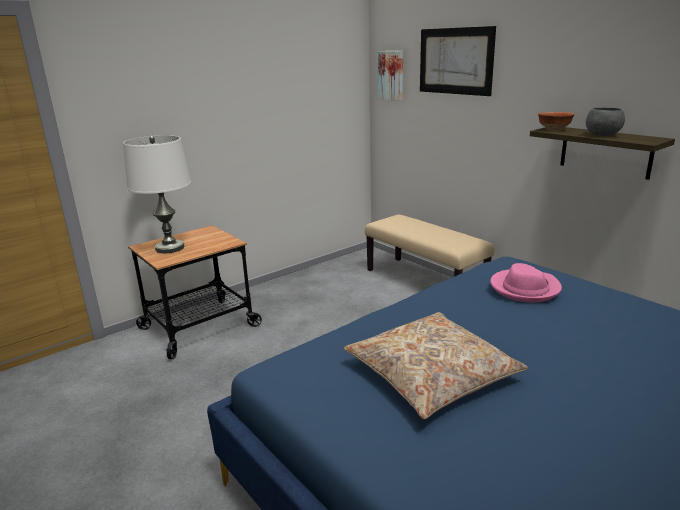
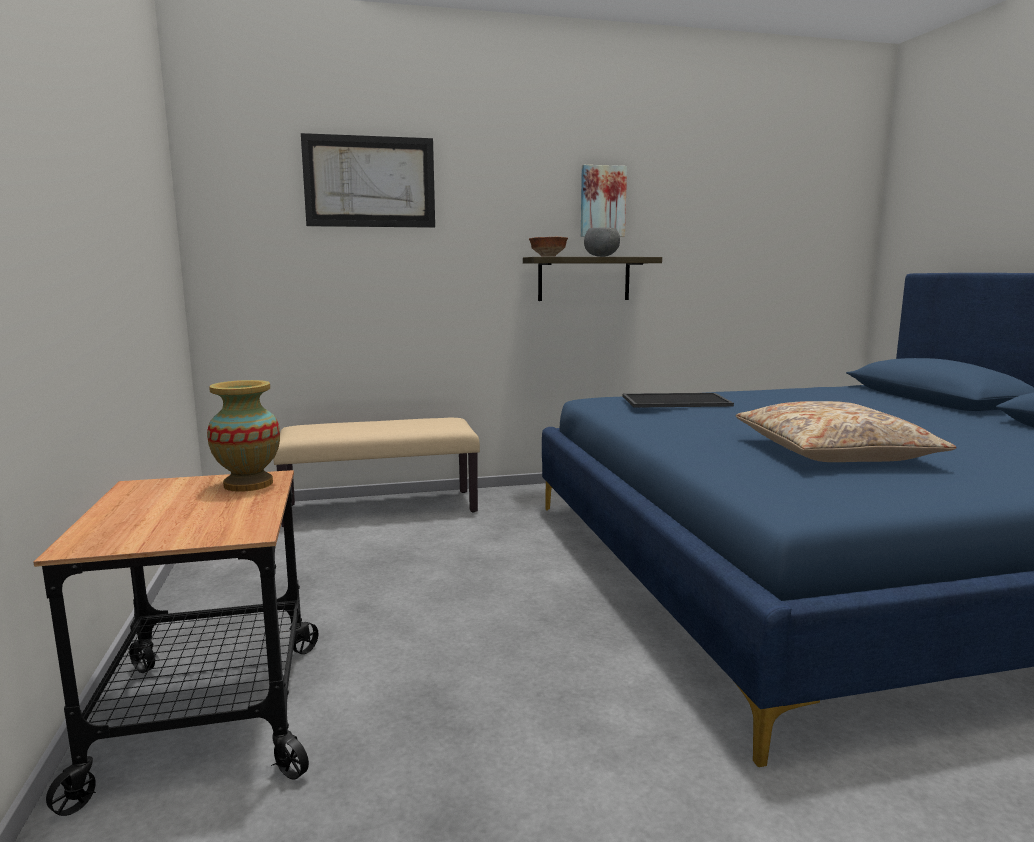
camera: 65 degrees left, 10 degrees down
white table lamp [123,135,191,253] -> none
picture [378,51,403,101] -> picture moved to [581,165,627,237]
pink hat [490,263,562,302] -> tray [623,393,734,408]
none -> vase [207,380,280,492]

